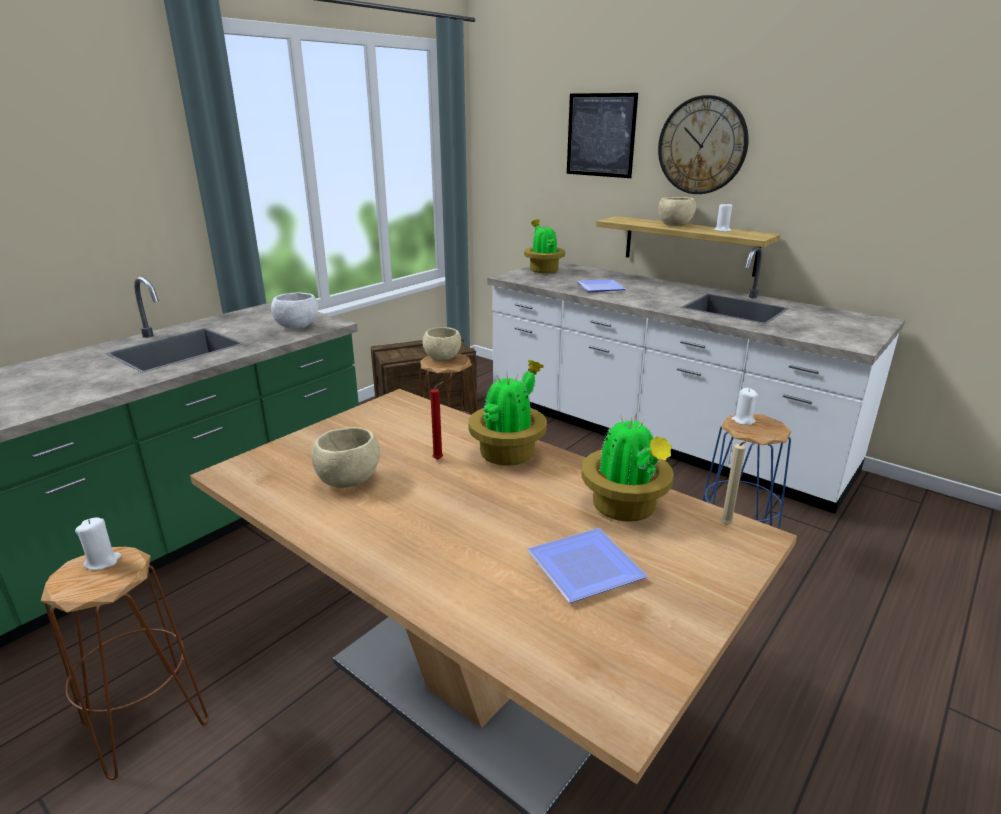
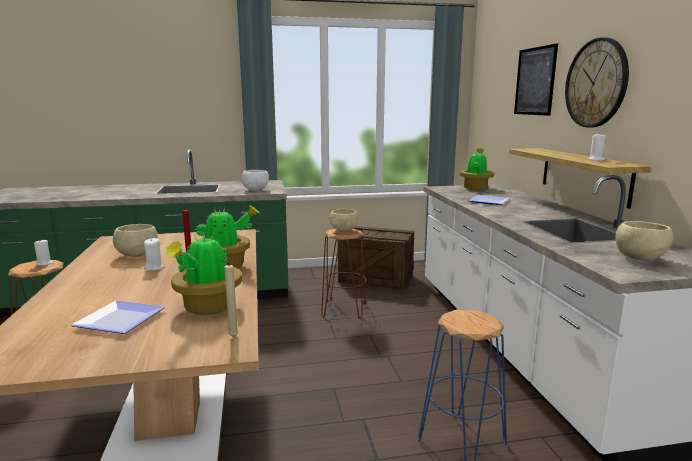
camera: 40 degrees right, 10 degrees down
beige bowl [658,197,696,226] -> beige bowl moved to [615,221,673,261]
white candle [731,388,758,425] -> white candle moved to [144,238,164,271]

